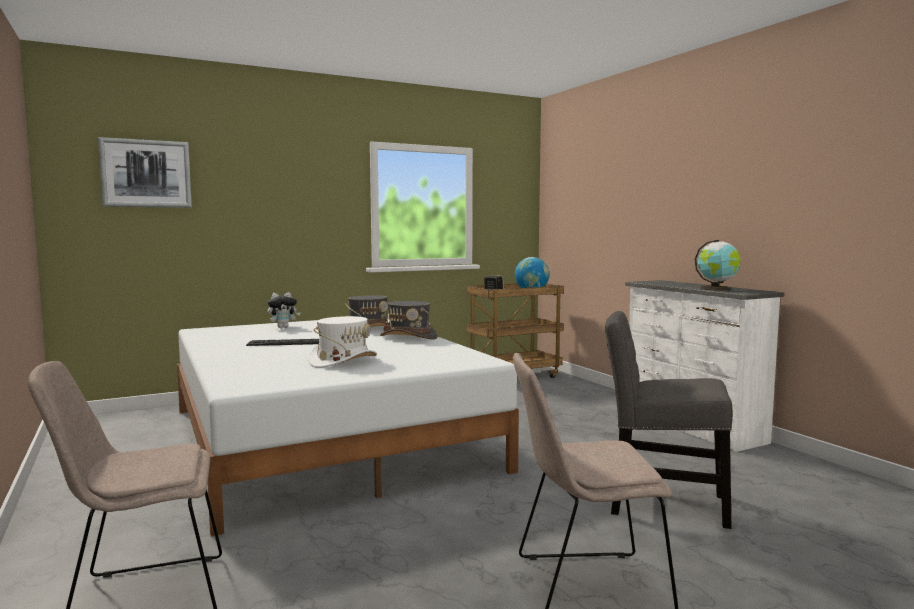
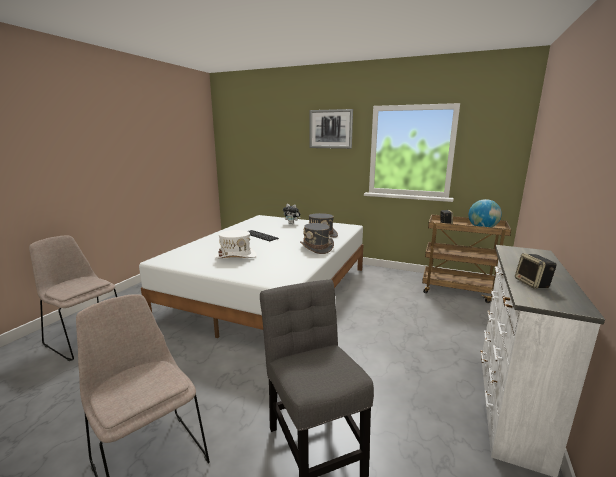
camera: 50 degrees right, 10 degrees up
picture [98,137,192,208] -> picture moved to [309,109,353,149]
globe [695,240,741,291] -> speaker [515,253,557,289]

